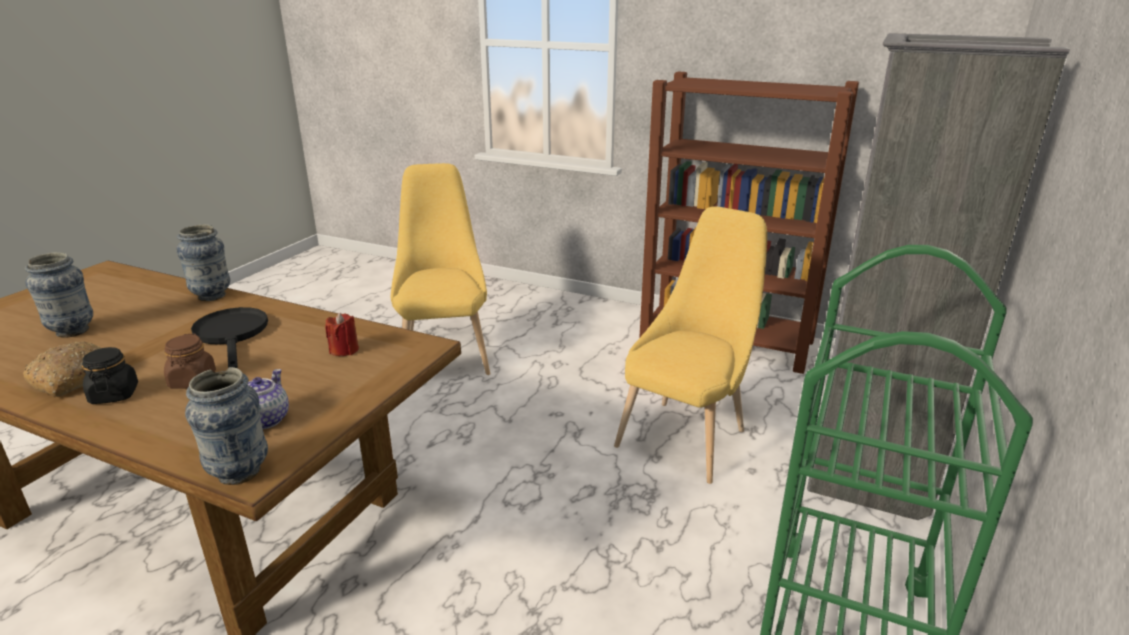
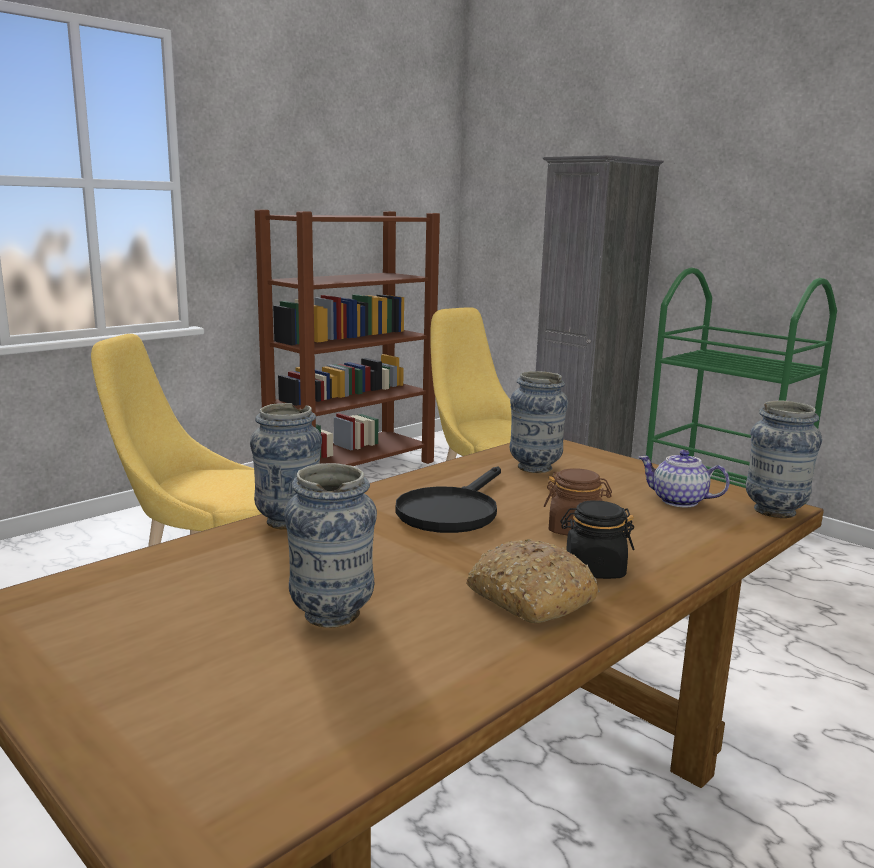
camera: 70 degrees left, 10 degrees down
black frying pan [191,307,268,368] -> black frying pan turned 60 degrees counterclockwise [396,467,501,533]
red candle [325,313,359,356] -> vase [510,371,568,473]

